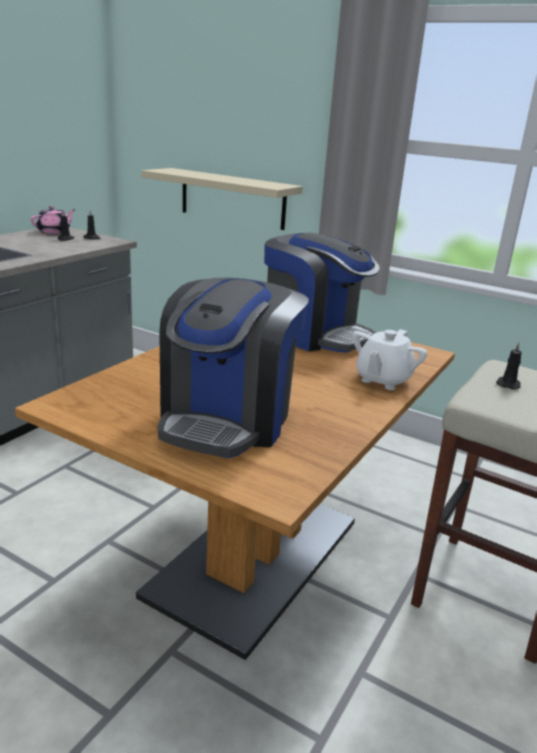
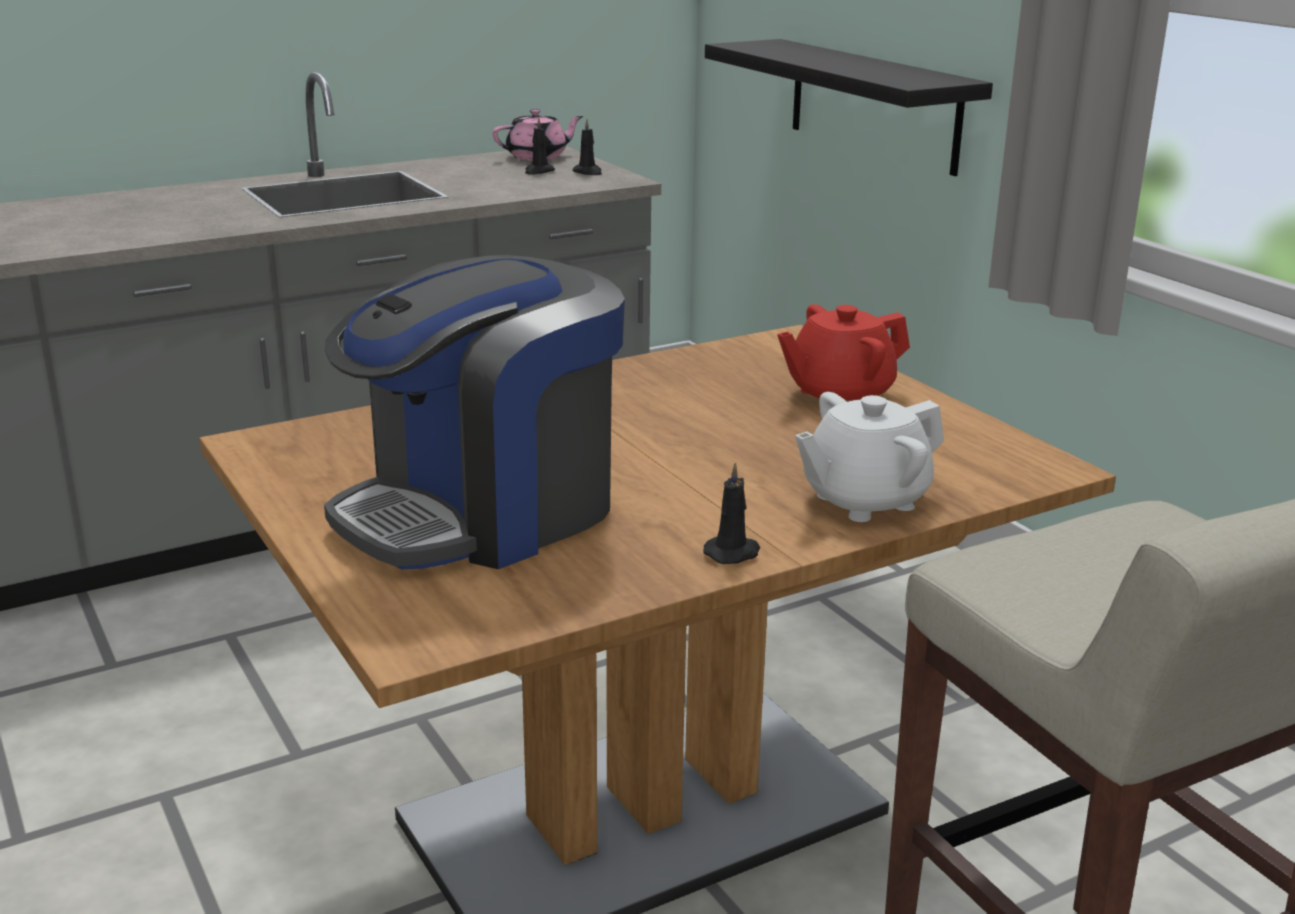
camera: 30 degrees right, 0 degrees up
beige shelf [141,168,303,230] -> black shelf [705,39,993,176]
coffee machine [264,233,380,353] -> red teapot [778,304,910,400]
black candle [496,343,522,389] -> black candle moved to [703,462,760,564]

